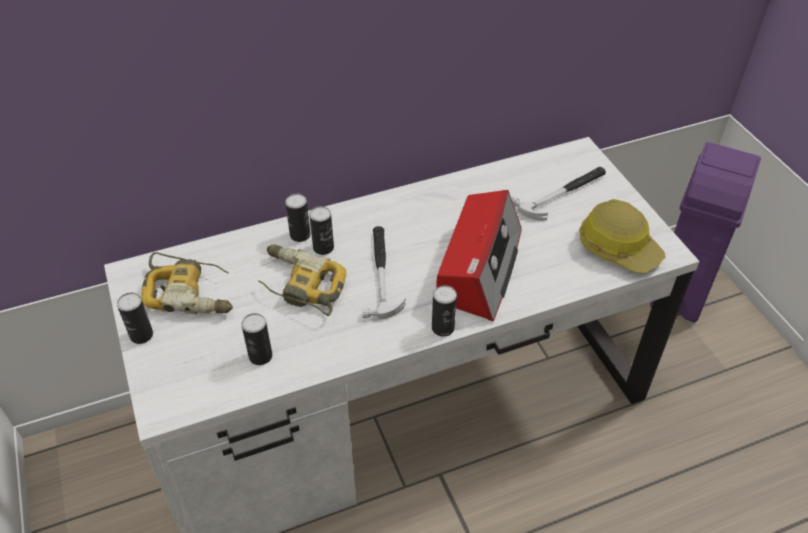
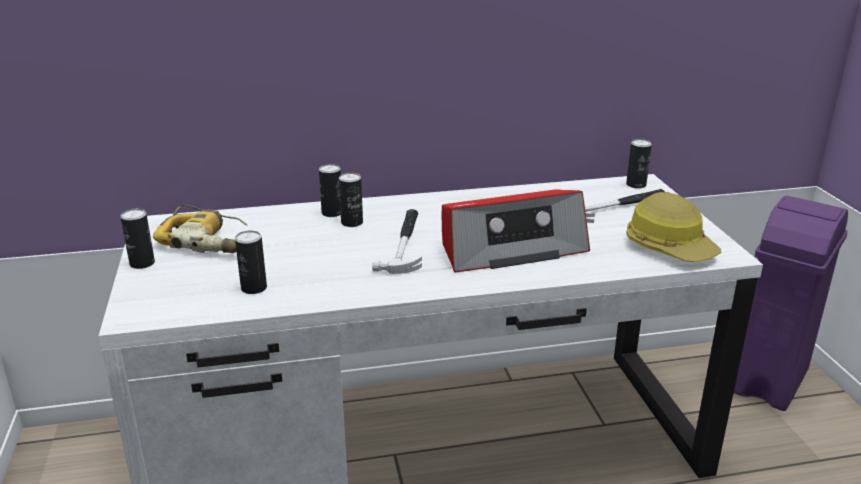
camera: 10 degrees right, 20 degrees down
power drill [259,244,346,316] -> none
can [432,285,457,337] -> can moved to [626,139,652,188]
radio [436,190,522,321] -> radio turned 45 degrees clockwise [442,189,590,272]

